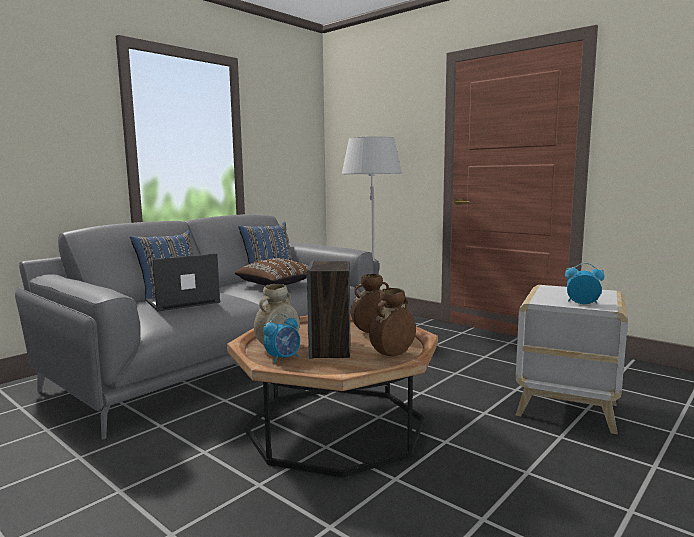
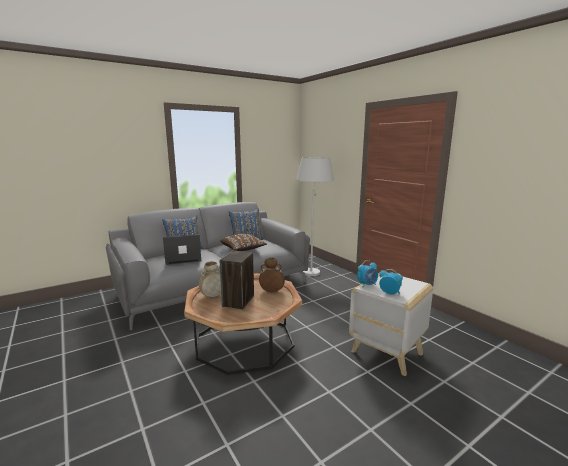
camera: 15 degrees right, 5 degrees up
alarm clock [263,314,300,364] -> alarm clock moved to [357,260,378,288]
brown vase [369,288,416,356] -> none

